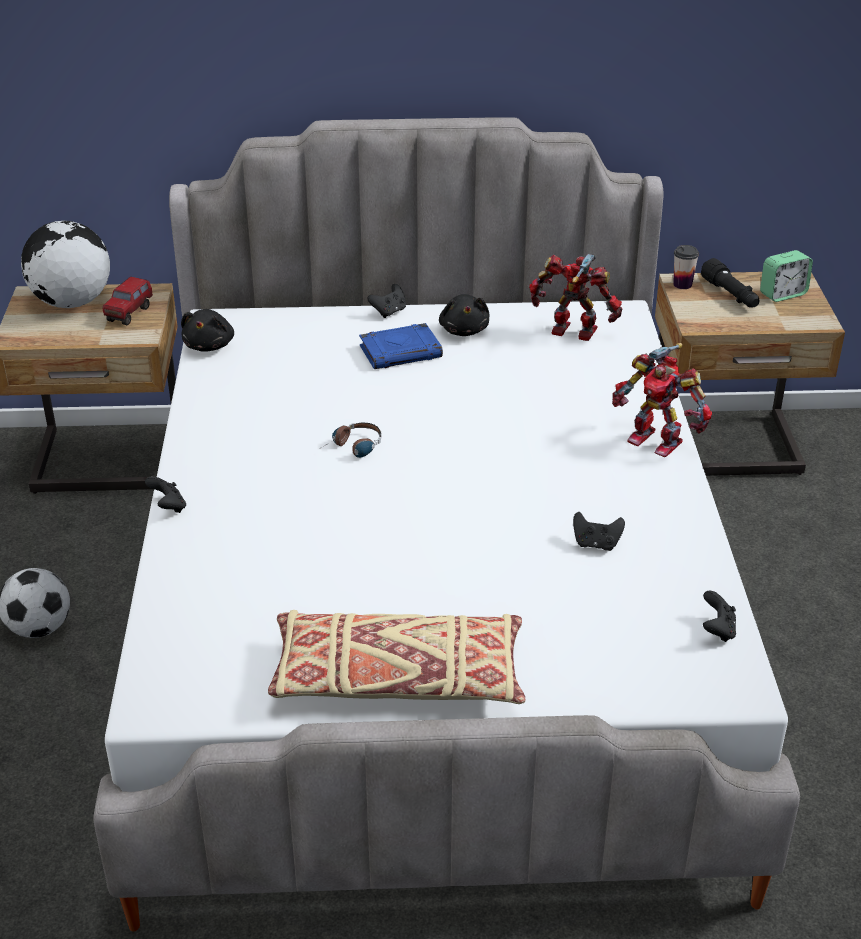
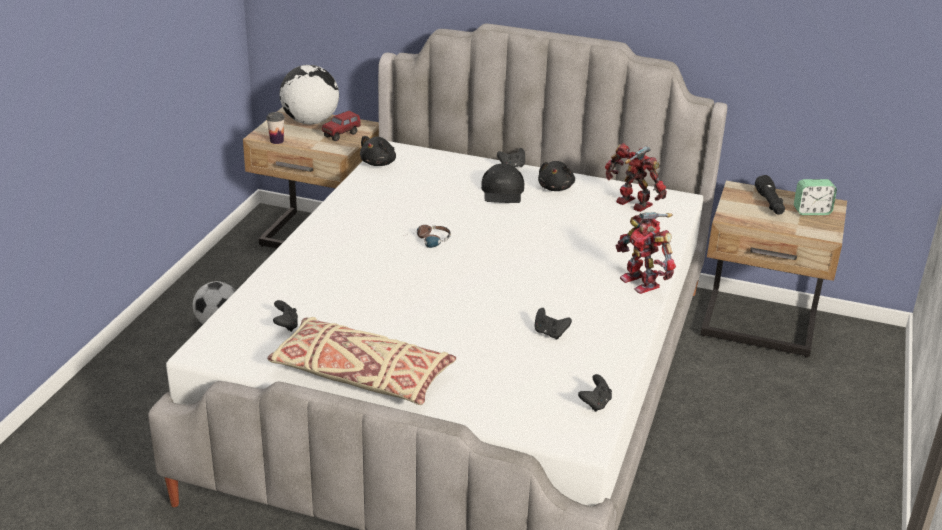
camera: 20 degrees right, 5 degrees down
black game controller [145,476,186,513] -> black game controller moved to [273,300,298,332]
blue book [359,323,443,369] -> black cap [481,163,525,203]
cup [673,245,699,289] -> cup moved to [266,112,285,144]

